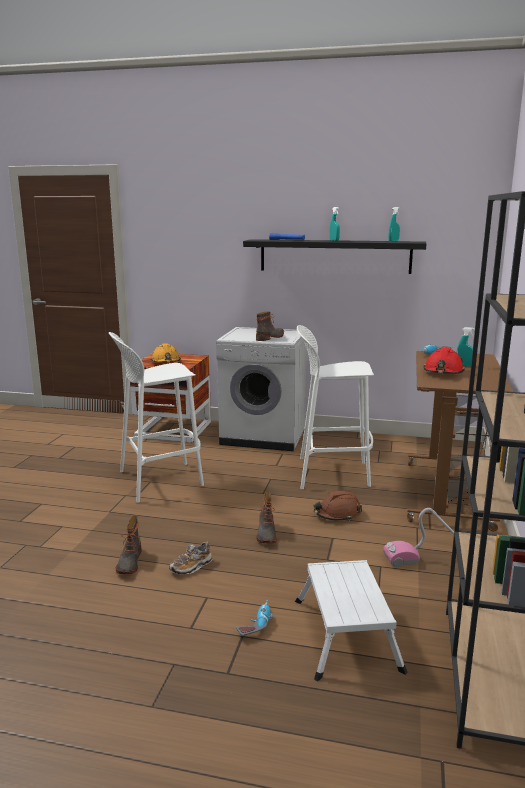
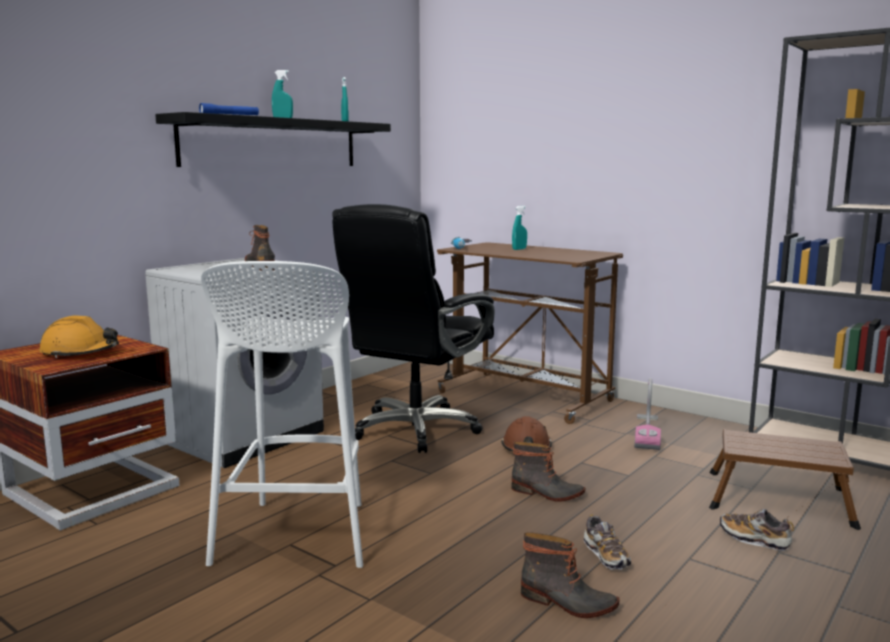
camera: 65 degrees left, 5 degrees down
power drill [236,600,273,636] -> shoe [720,509,794,551]
white step ladder [295,560,408,682] -> brown step ladder [709,429,861,530]
white stool [297,325,374,489] -> black office chair [332,204,494,453]
red hard hat [423,347,465,374] -> none

